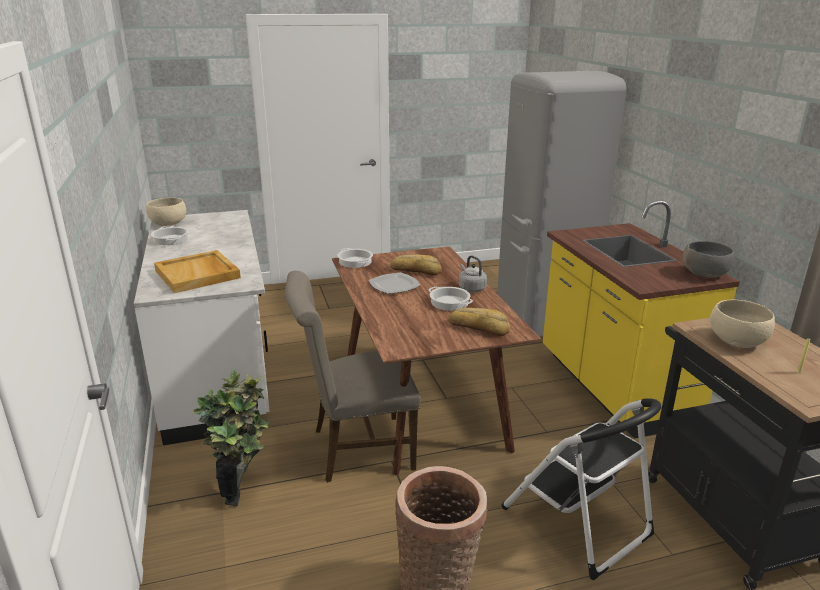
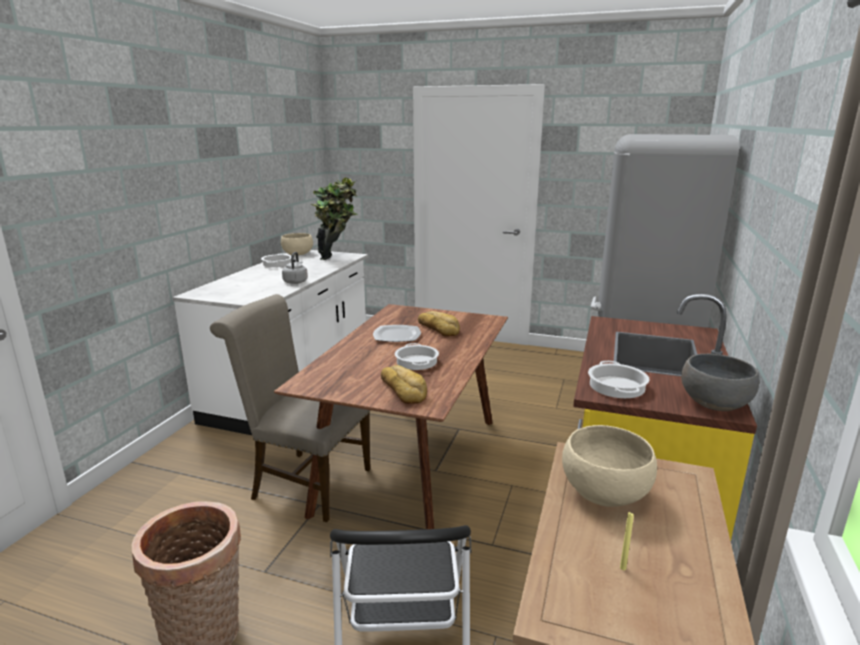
camera: 35 degrees right, 5 degrees down
beige tray [154,250,241,293] -> none
potted plant [193,369,269,506] -> potted plant moved to [311,177,358,260]
cooking pot [337,248,373,268] -> cooking pot moved to [588,361,650,398]
grey kettle [459,255,487,292] -> grey kettle moved to [282,252,308,284]

